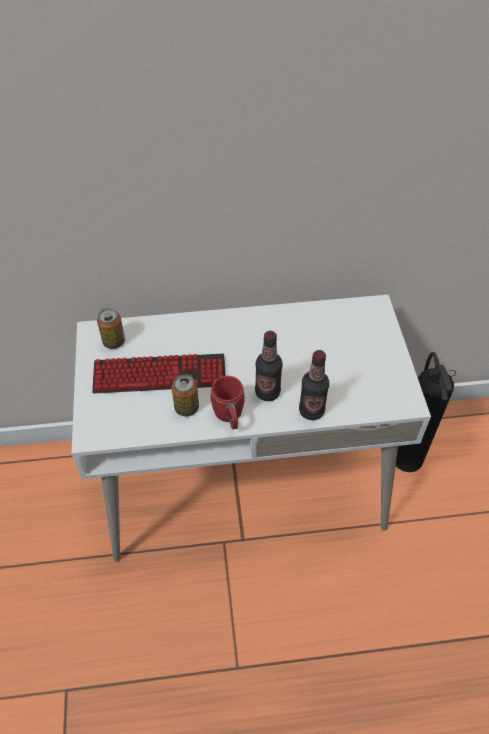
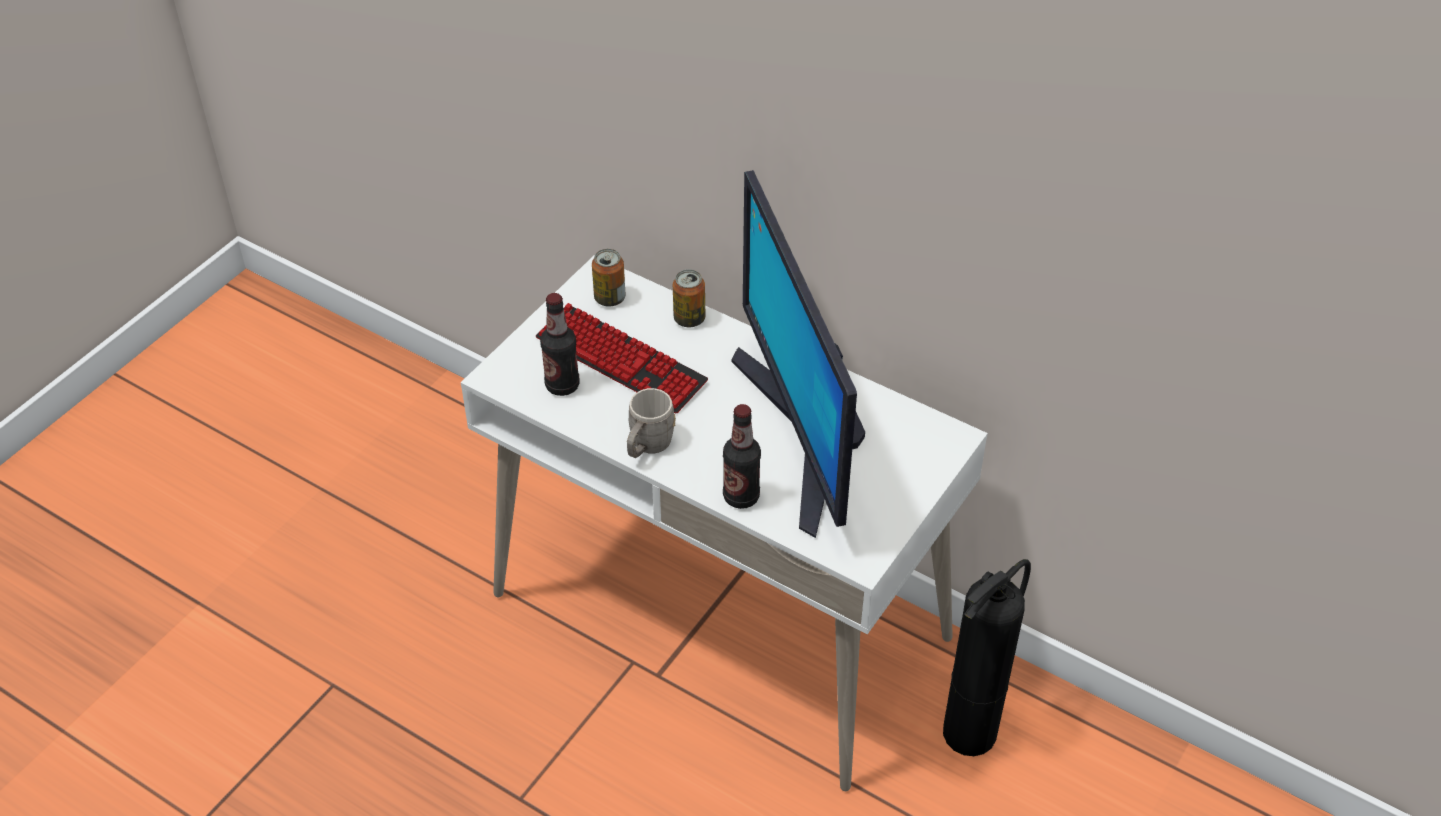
camera: 40 degrees right, 5 degrees down
can [172,374,199,416] -> can moved to [673,269,705,327]
red mug [210,376,245,429] -> grey mug [627,388,676,458]
bottle [255,331,283,401] -> bottle moved to [540,293,580,396]
none -> monitor [731,170,865,538]

